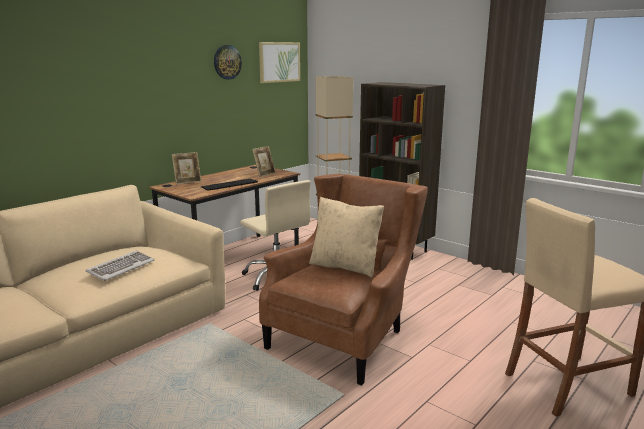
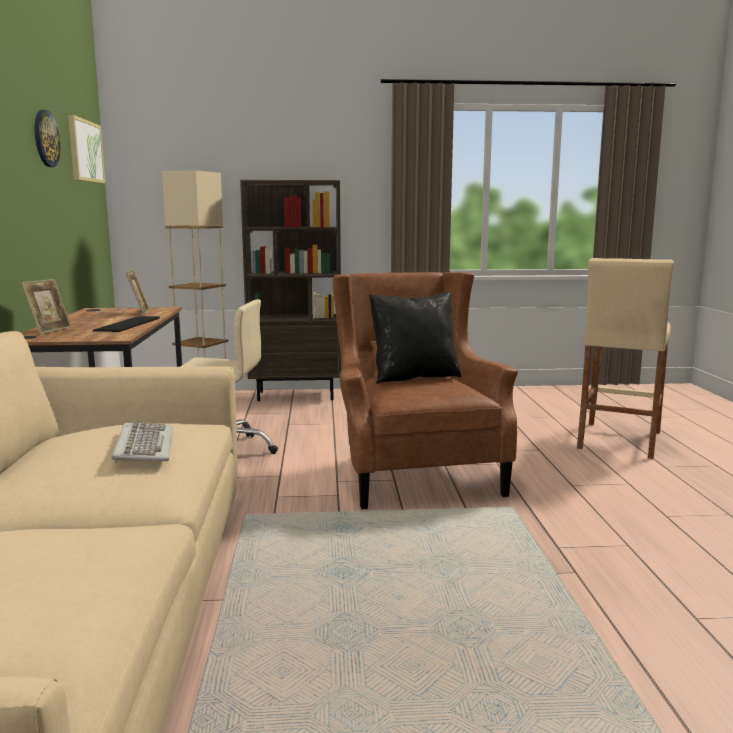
camera: 45 degrees left, 5 degrees down
beige pillow [309,197,384,277] -> black pillow [369,292,462,384]

